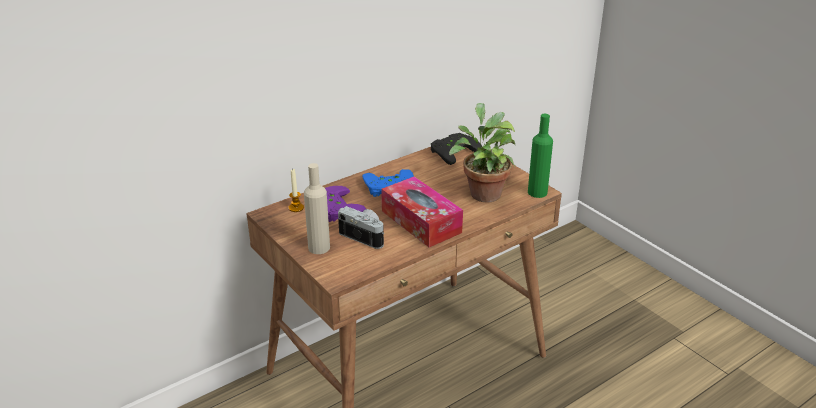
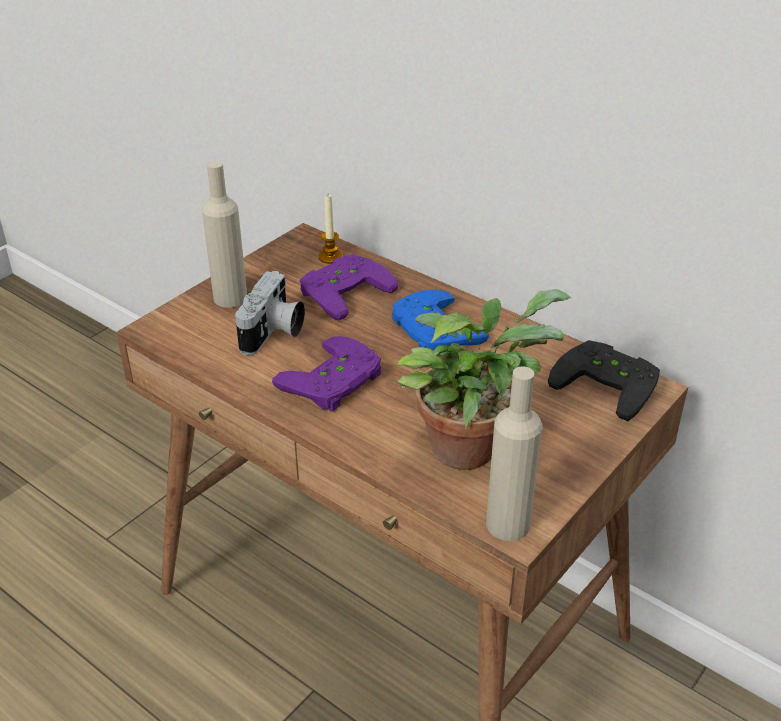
camera: 75 degrees right, 5 degrees up
tissue box [381,176,463,247] -> purple game controller [272,336,381,412]
green bottle [528,114,553,198] -> beige bottle [486,366,542,541]

